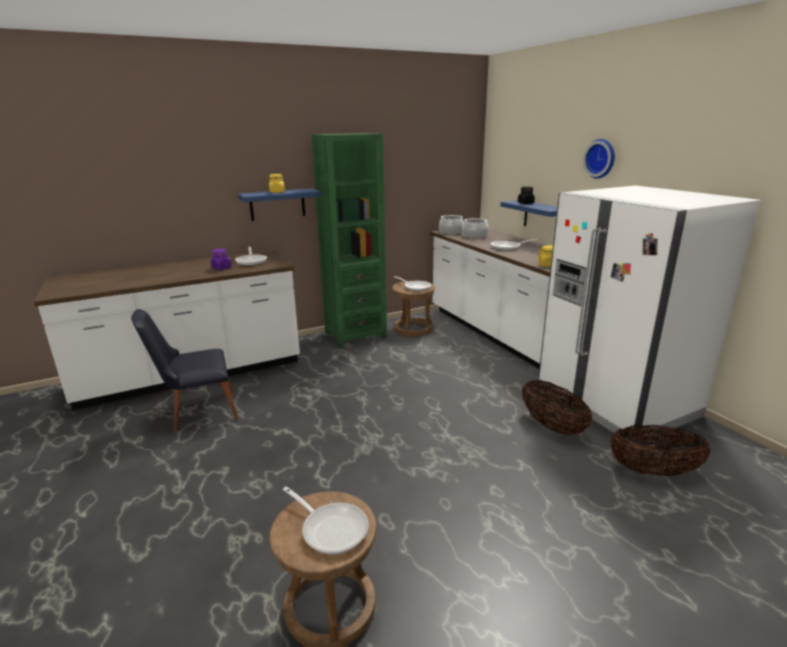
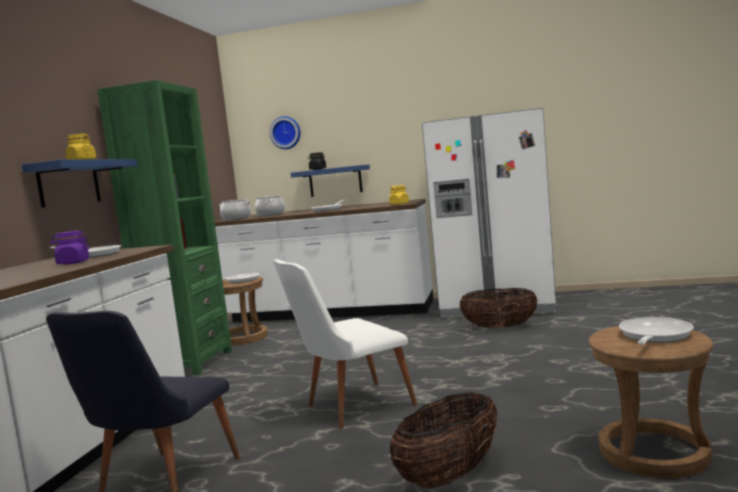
camera: 50 degrees left, 15 degrees down
frying pan [283,487,369,555] -> frying pan turned 45 degrees counterclockwise [619,317,694,345]
wall clock [583,139,615,179] -> wall clock moved to [270,116,300,149]
basket [610,425,711,476] -> basket moved to [389,392,497,489]
none -> white chair [273,259,417,429]

